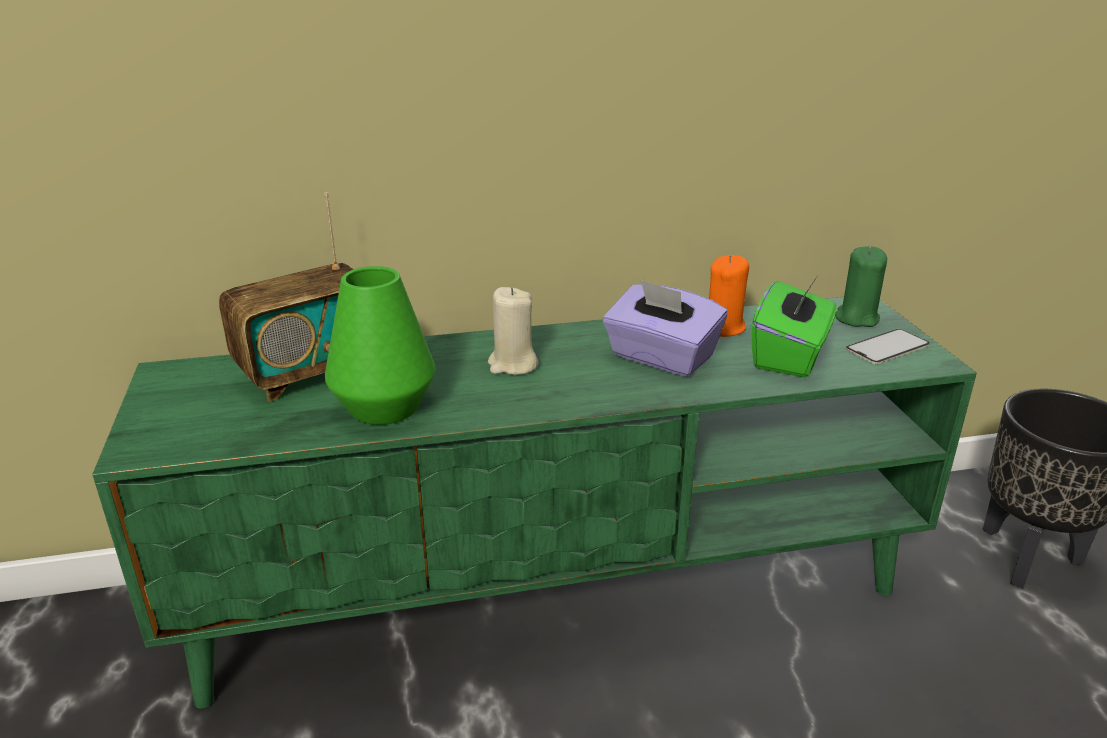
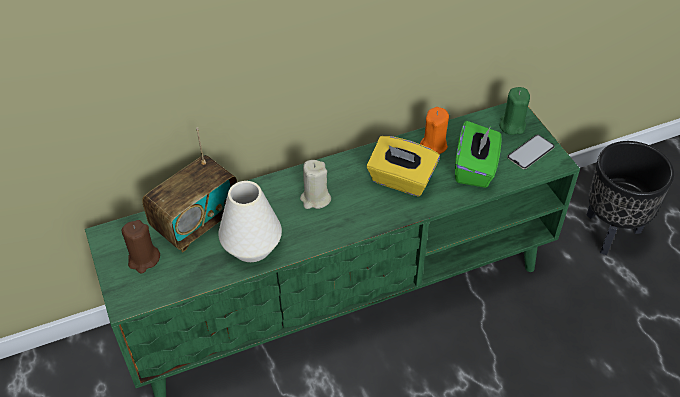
camera: 10 degrees left, 20 degrees up
green vase [325,266,436,425] -> white vase [218,181,282,262]
purple tissue box [603,279,727,377] -> yellow tissue box [367,136,440,197]
none -> brown candle [121,220,160,274]

